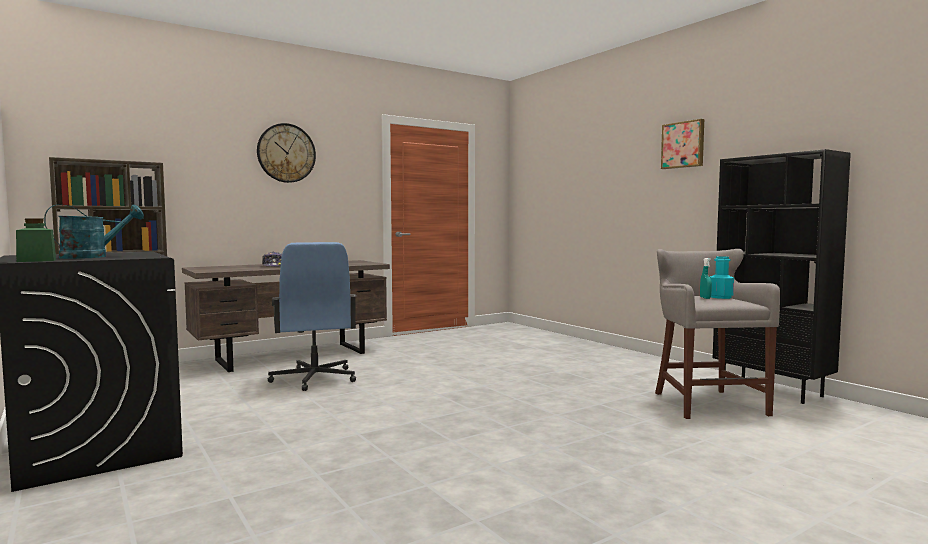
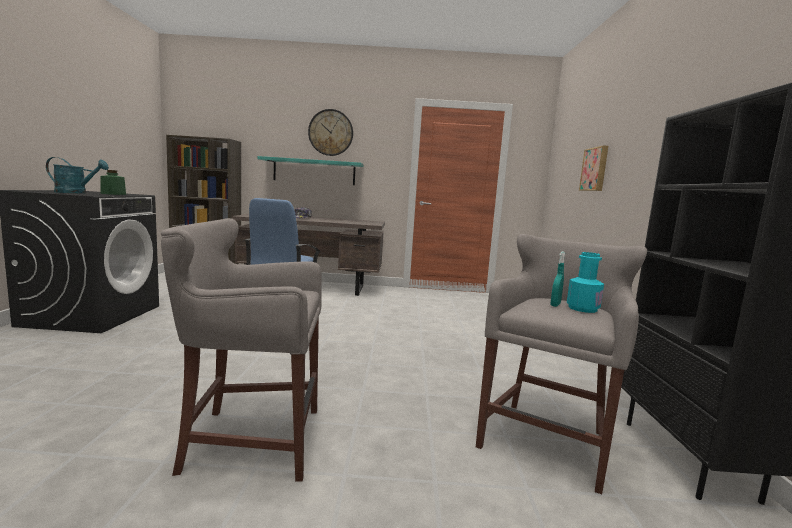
camera: 35 degrees right, 5 degrees up
green jar [16,219,56,262] -> green jar moved to [100,170,126,195]
picture [661,119,704,169] -> picture moved to [579,146,608,191]
none -> grey stool [161,218,322,482]
none -> turquoise shelf [257,156,364,185]

